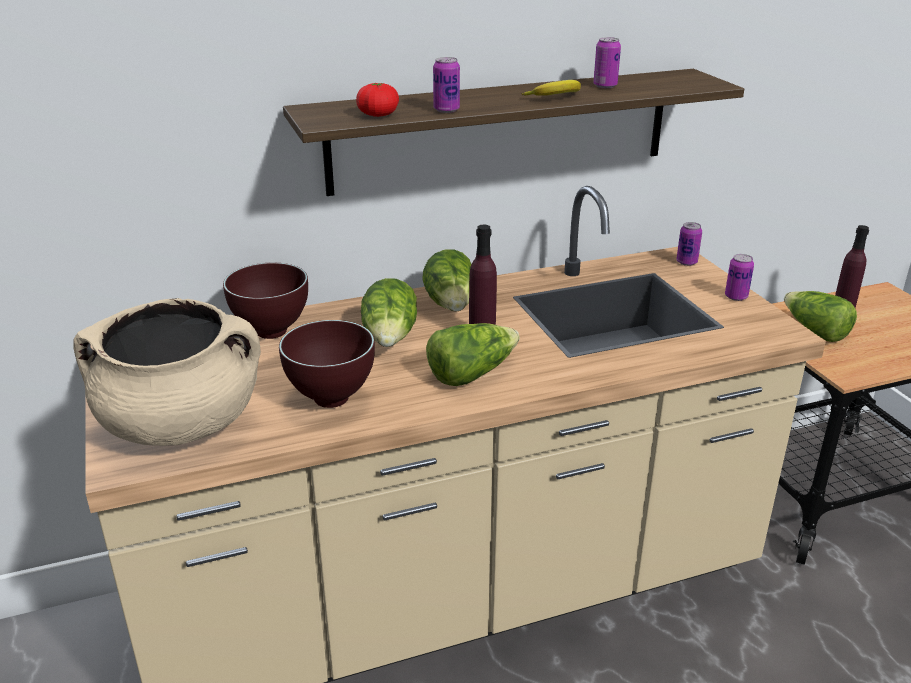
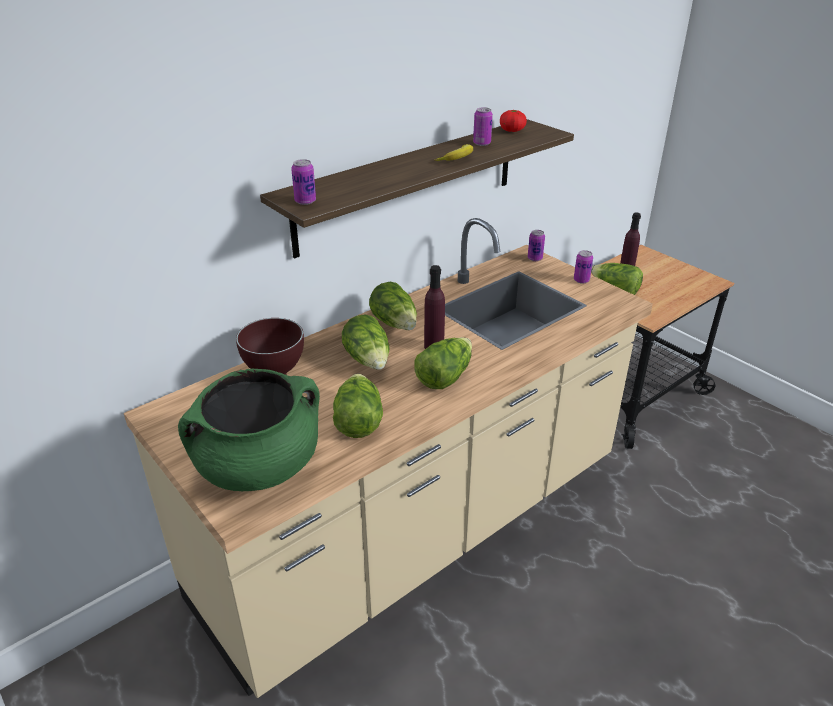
camera: 20 degrees left, 5 degrees up
beige cooking pot [73,298,261,446] -> green cooking pot [178,369,320,491]
brown bowl [279,320,375,408] -> lettuce [333,373,383,438]
tomato [356,82,399,117] -> tomato moved to [500,110,527,132]
can [433,57,460,113] -> can moved to [291,159,316,205]

